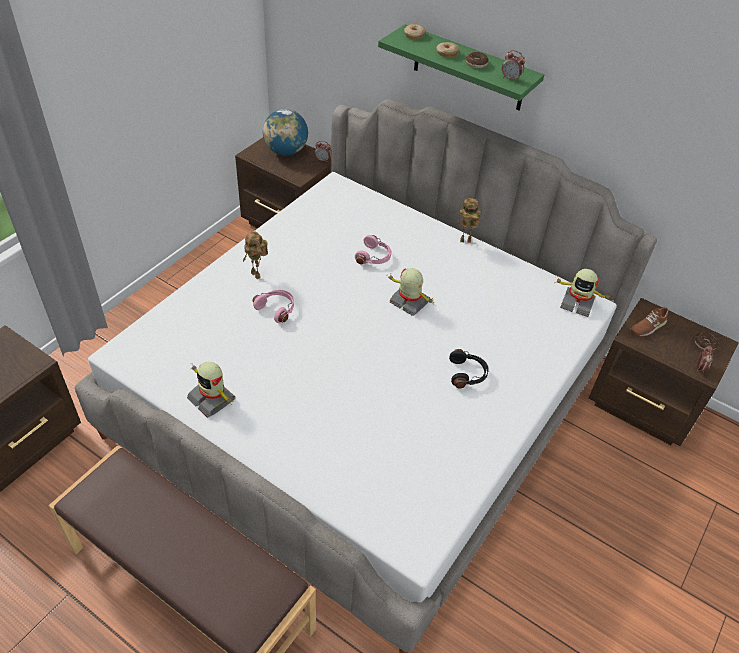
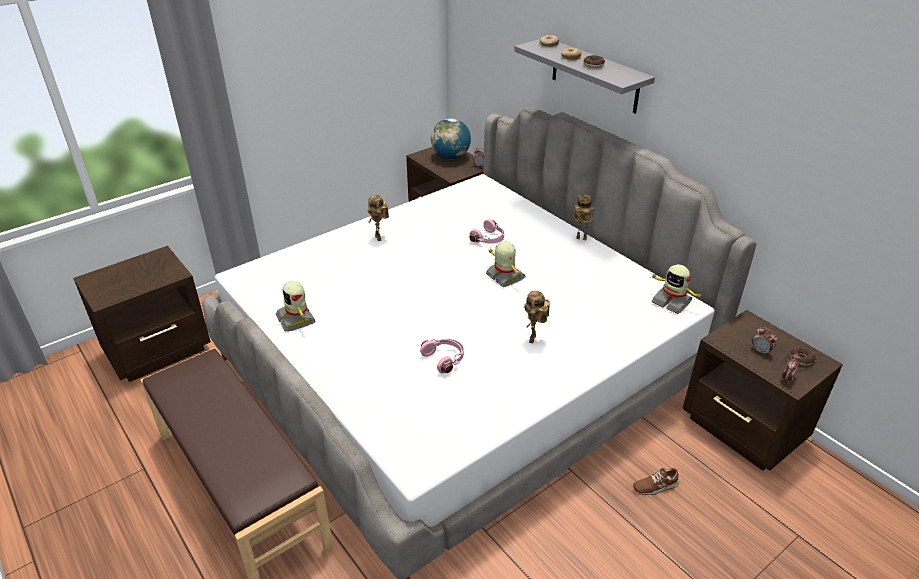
camera: 20 degrees right, 10 degrees down
pink headphones [253,290,294,323] -> pink headphones moved to [420,339,464,373]
green shelf [378,24,544,110] -> grey shelf [514,39,655,114]
black headphones [449,349,489,388] -> toy robot [524,291,550,343]
alarm clock [502,50,525,82] -> alarm clock moved to [752,327,777,356]
brown shoe [630,307,669,336] -> brown shoe moved to [633,468,679,495]

